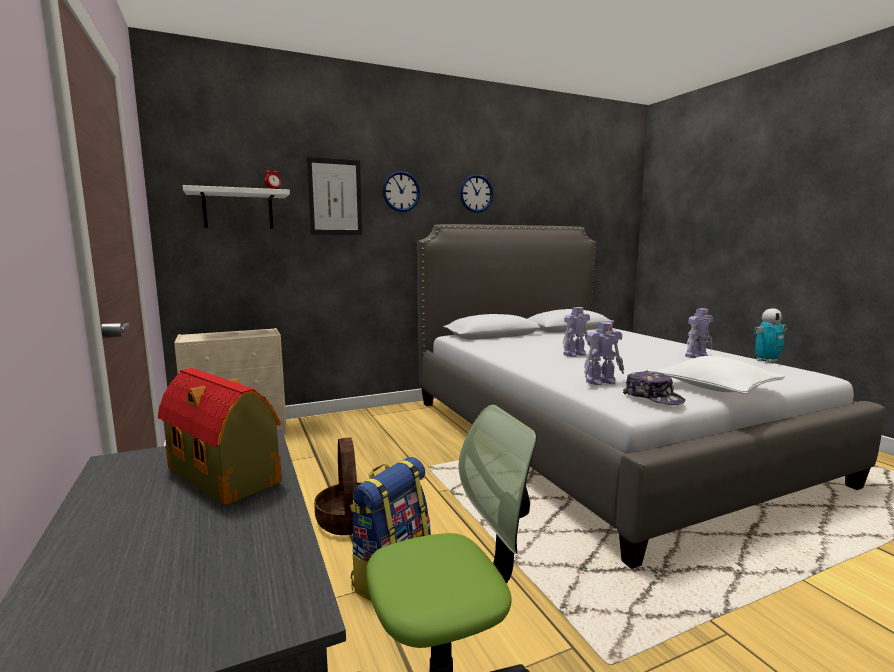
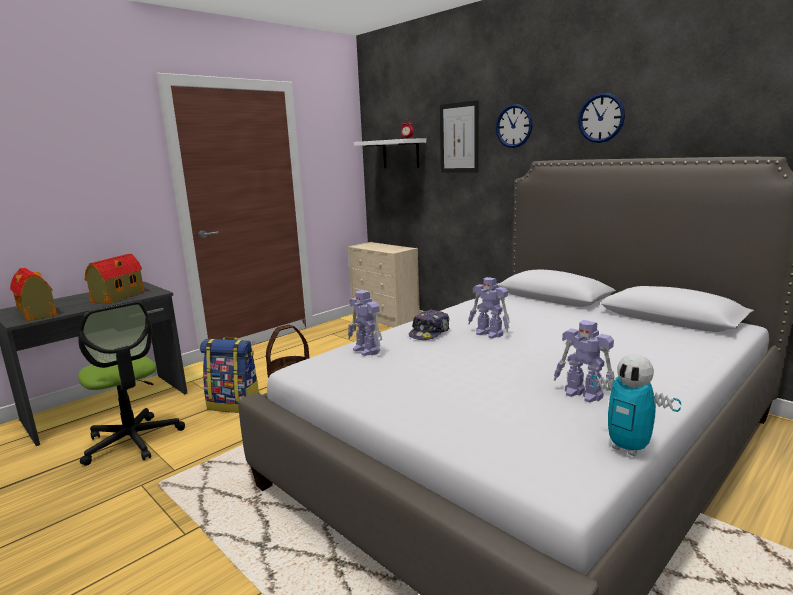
camera: 70 degrees right, 5 degrees up
cap [623,371,685,405] -> cap moved to [409,309,449,340]
white pillow [654,356,785,394] -> none
none -> toy house [10,268,57,321]

